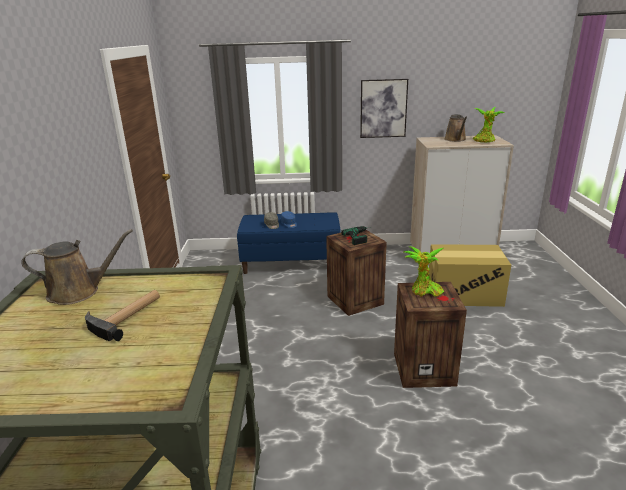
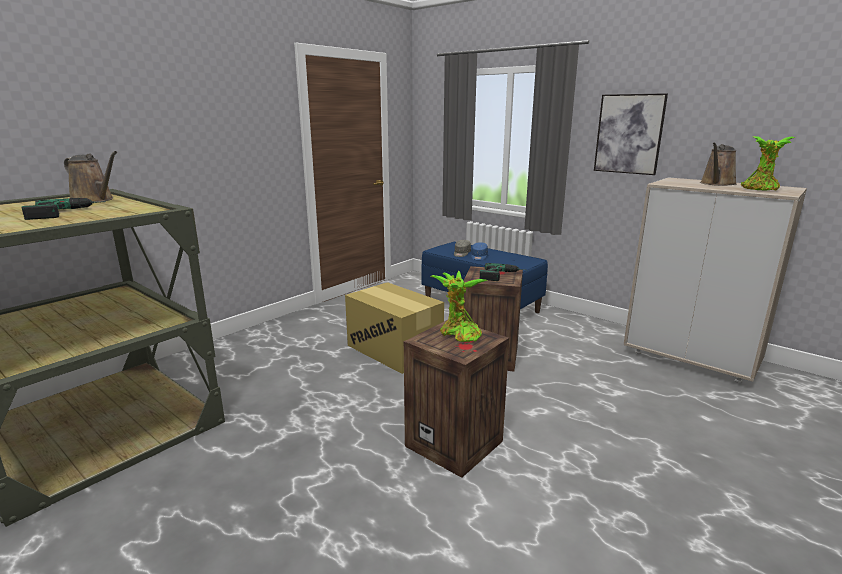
camera: 40 degrees right, 5 degrees down
hammer [85,290,160,341] -> power drill [21,198,106,220]
cardboard box [429,244,511,307] -> cardboard box moved to [345,282,444,374]

